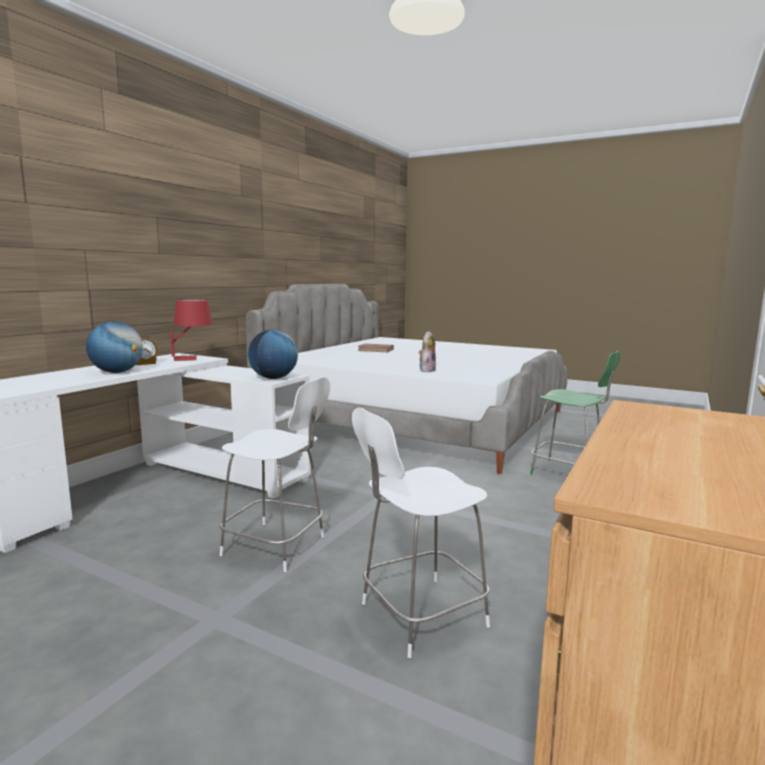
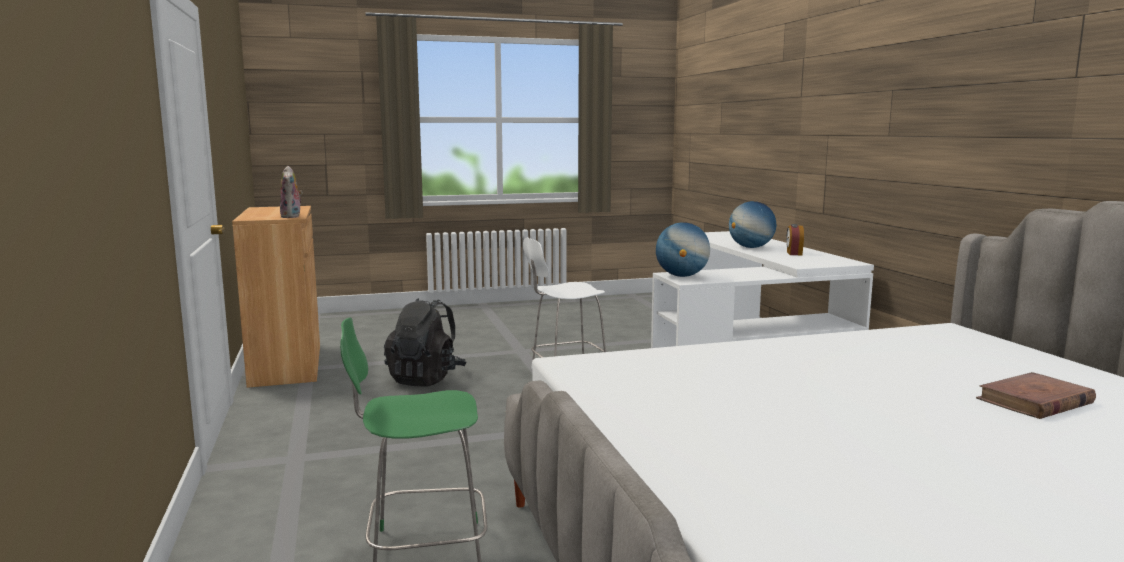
camera: 135 degrees right, 0 degrees up
red table lamp [170,299,213,361] -> none
white chair [352,407,490,658] -> black backpack [384,298,467,387]
plush toy [419,331,436,372] -> plush toy moved to [280,166,303,218]

